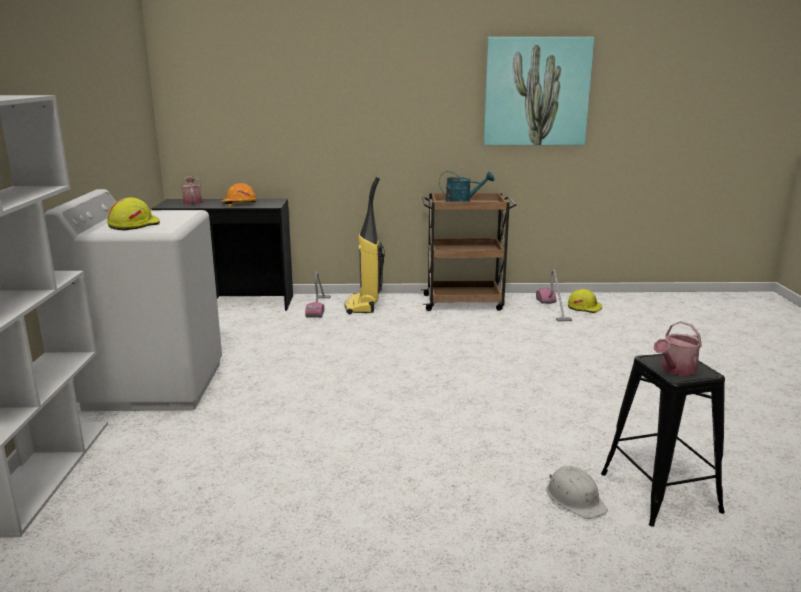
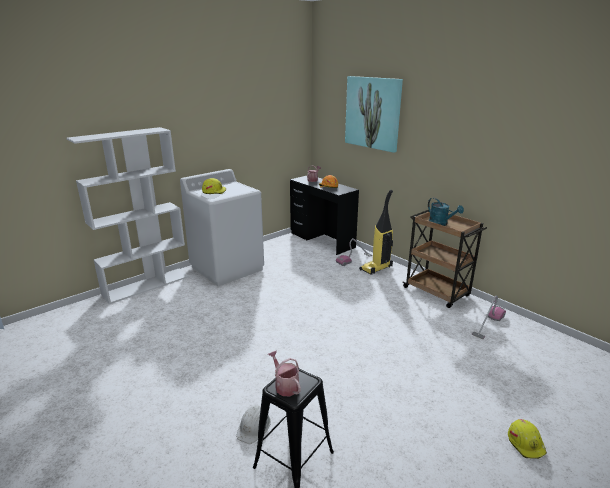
camera: 50 degrees right, 5 degrees up
picture [483,37,595,145] -> picture moved to [345,76,403,153]
yellow hard hat [568,289,602,313] -> yellow hard hat moved to [508,419,547,459]
watering can [654,321,702,376] -> watering can turned 45 degrees clockwise [268,350,301,396]

